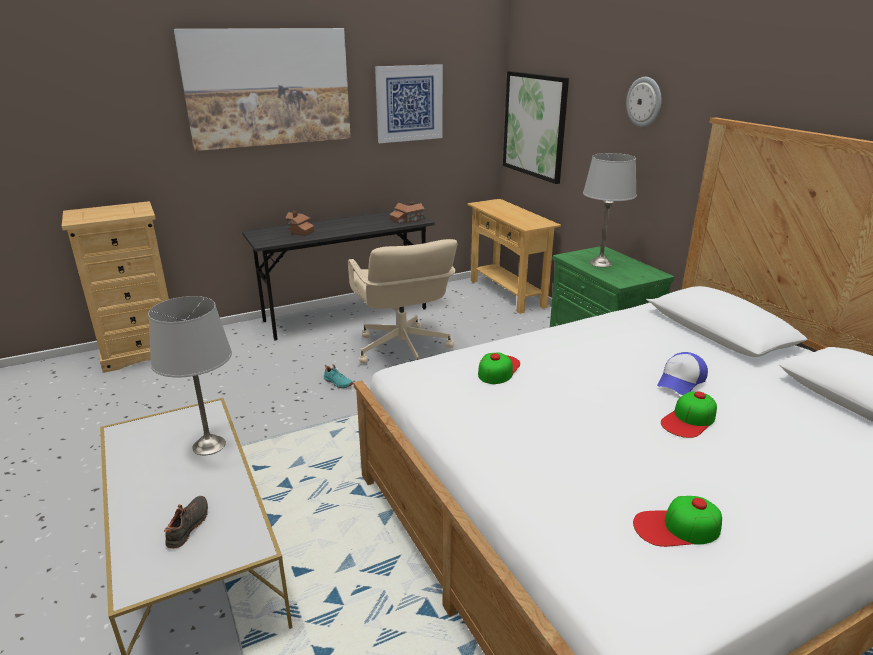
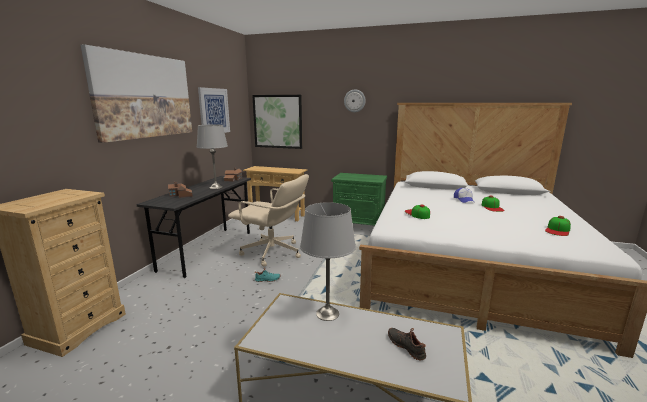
camera: 45 degrees left, 10 degrees down
grey table lamp [583,153,637,267] -> grey table lamp moved to [197,124,228,189]

